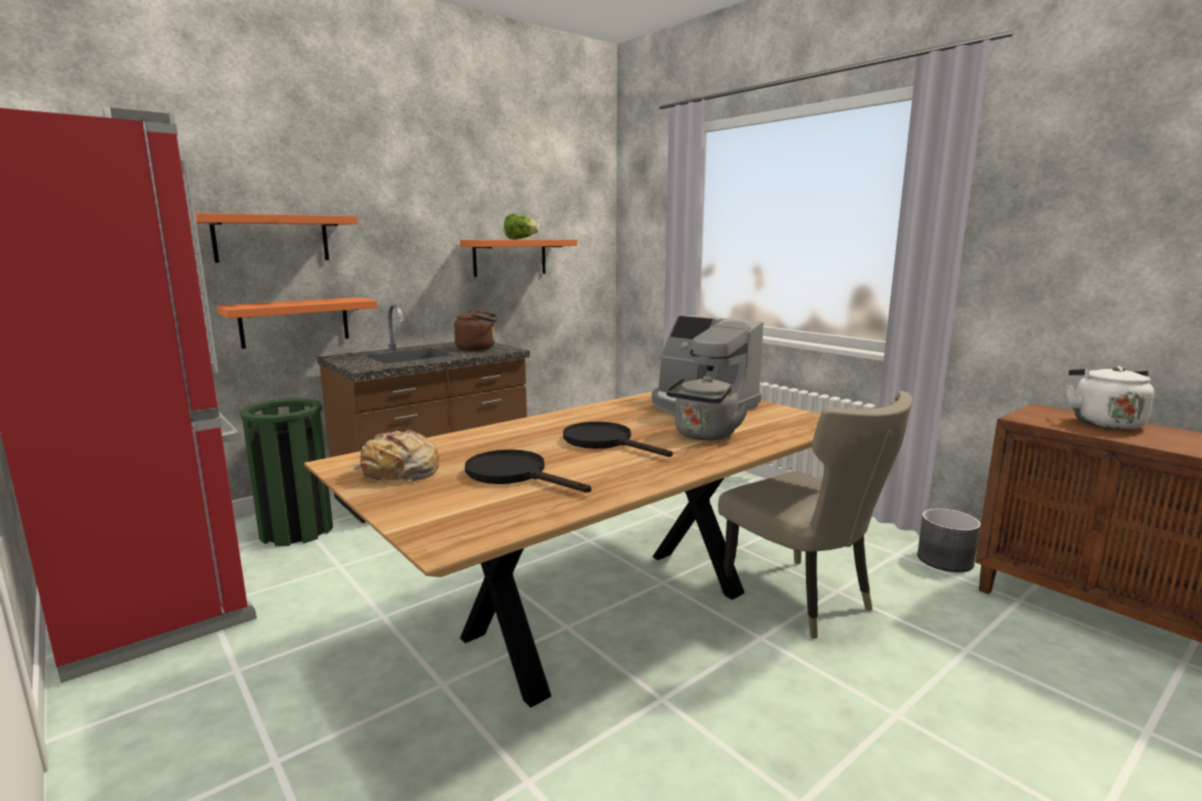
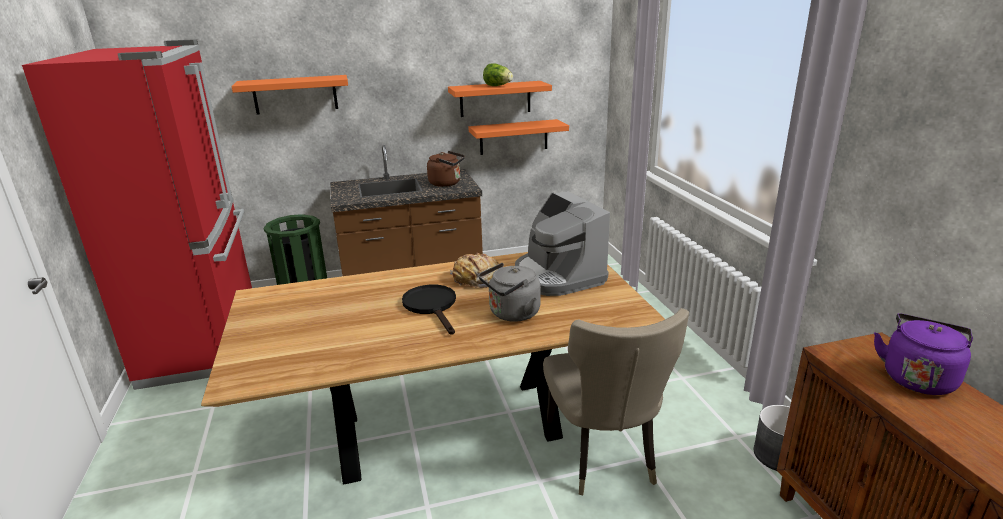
camera: 25 degrees right, 10 degrees up
orange shelf [217,297,378,349] -> orange shelf moved to [468,119,569,155]
bread [352,429,439,482] -> bread moved to [450,253,499,288]
black frying pan [465,449,591,493] -> none
white kettle [1066,366,1154,430] -> purple kettle [874,313,973,395]

